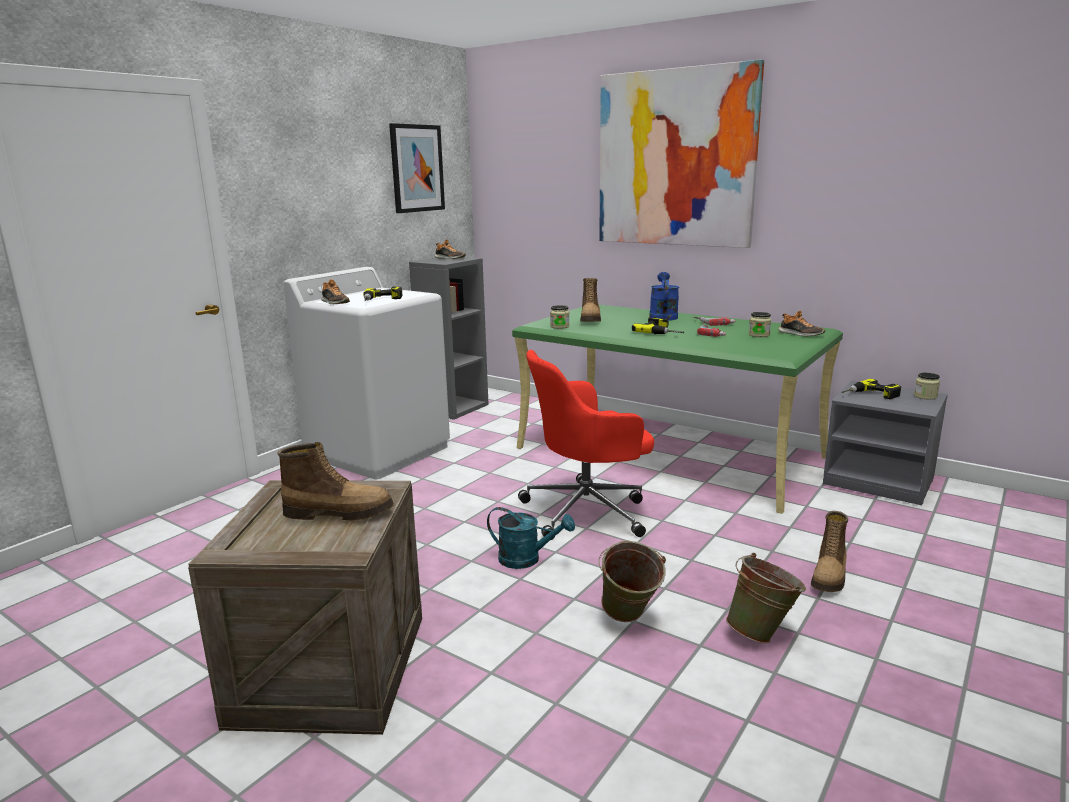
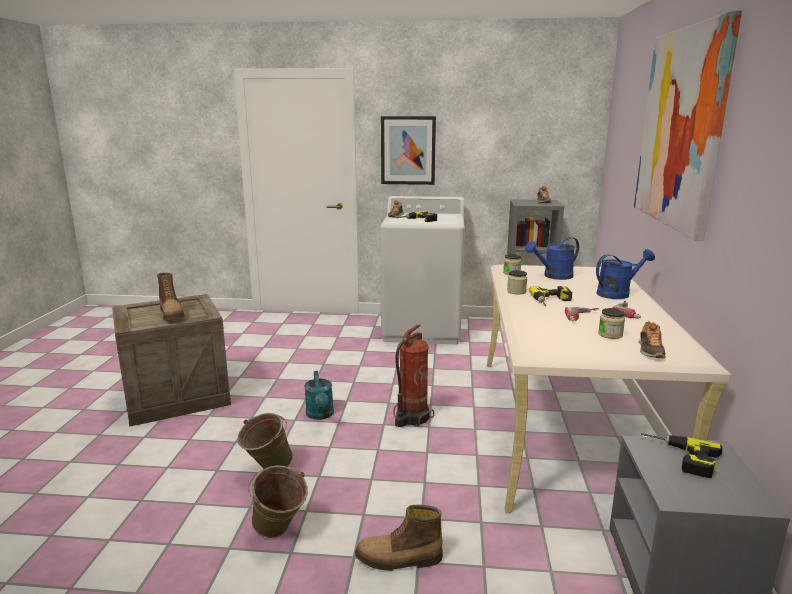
camera: 60 degrees right, 0 degrees up
picture [389,123,445,213] -> picture moved to [381,116,436,185]
green desk [512,305,843,514] -> beige desk [487,265,731,513]
red office chair [518,350,654,540] -> fire extinguisher [393,324,434,427]
boot [580,278,601,322] -> blue watering can [525,237,579,280]
jar [914,372,940,400] -> jar moved to [507,270,527,294]

